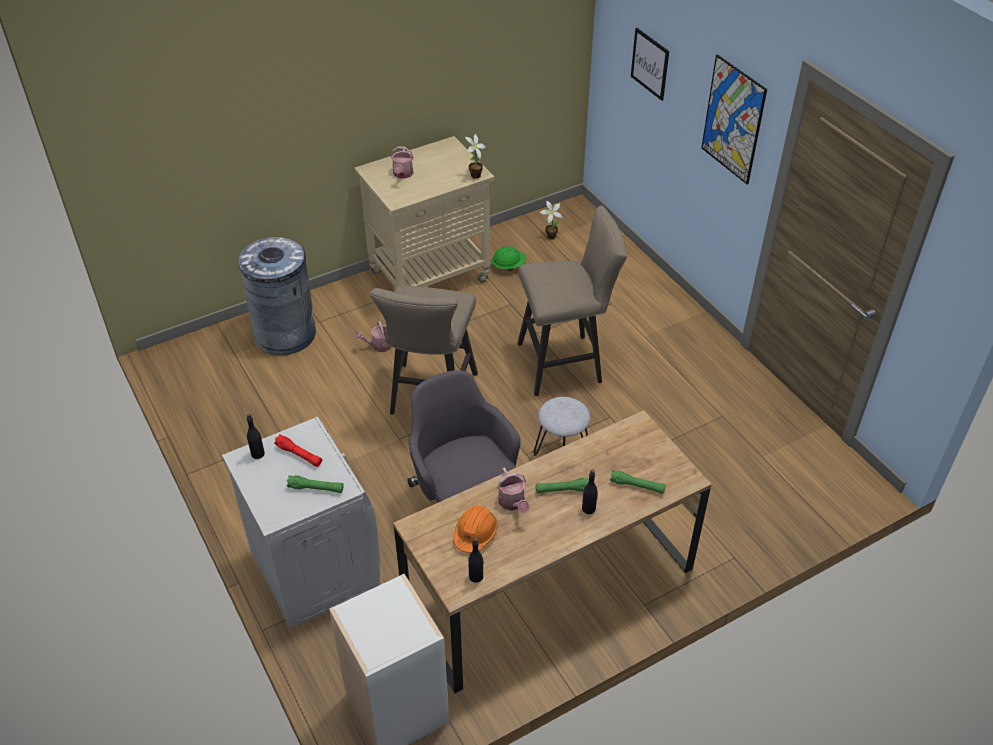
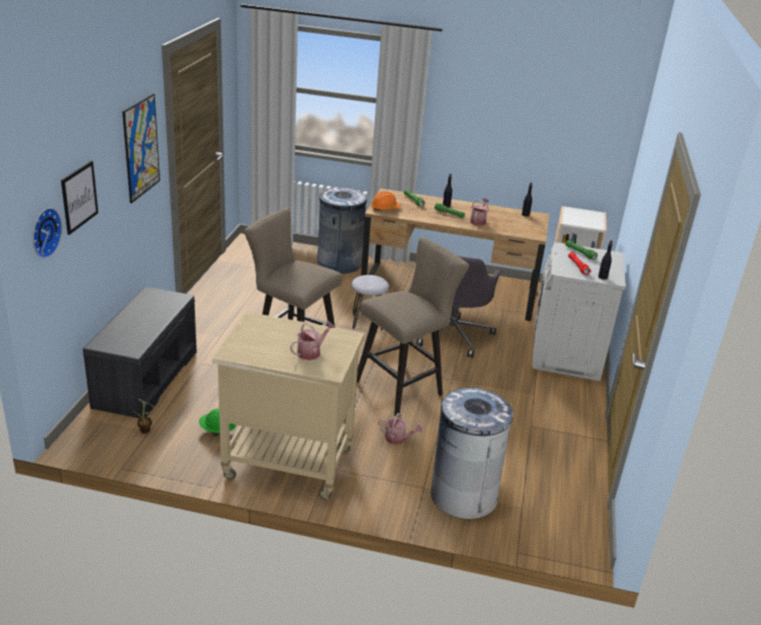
camera: 140 degrees left, 15 degrees down
orange hard hat [453,505,498,553] -> orange hard hat moved to [371,191,401,211]
potted plant [465,134,486,179] -> none
none -> wall clock [33,208,62,259]
none -> grey bench [83,287,197,418]
none -> grey trash can [317,188,367,274]

